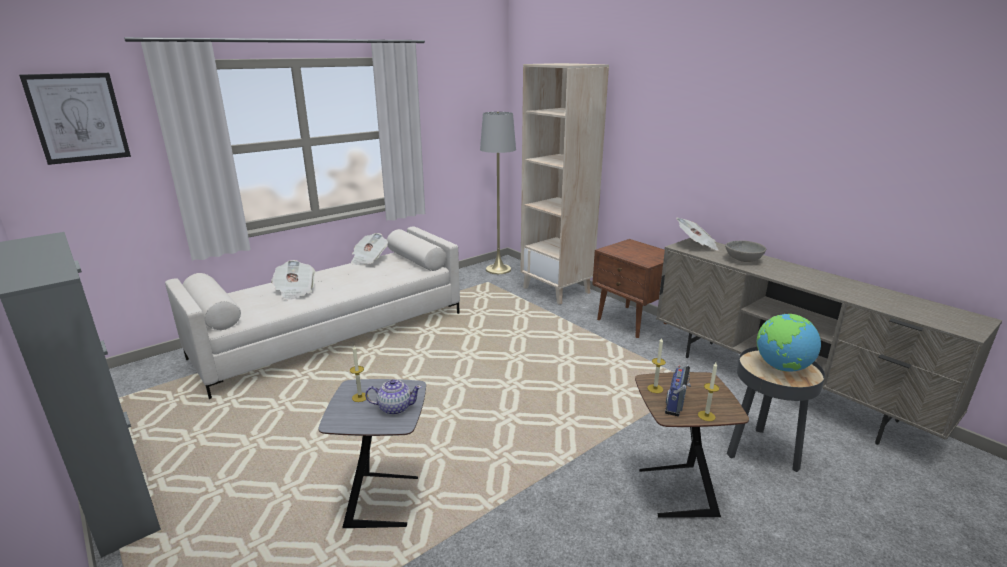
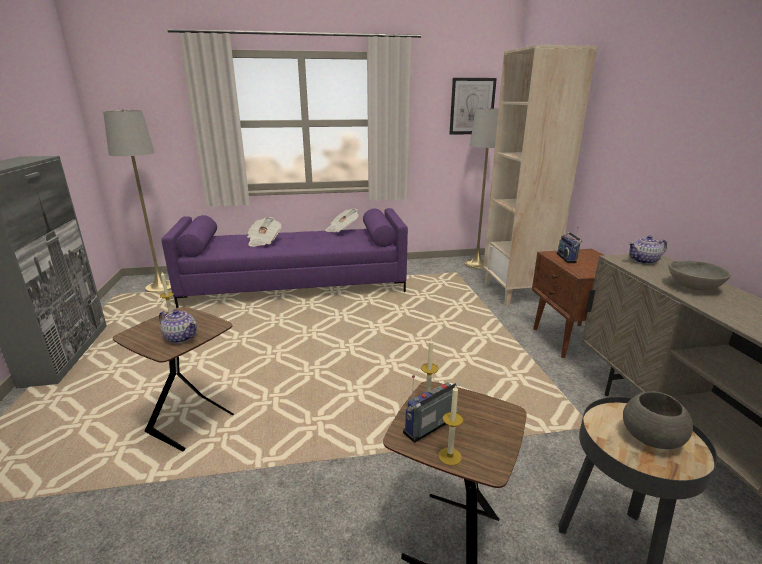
camera: 30 degrees right, 0 degrees up
picture [19,73,131,165] -> picture moved to [450,78,497,135]
white sofa [165,226,460,399] -> purple sofa [161,208,408,308]
grey side table [318,379,426,528] -> brown side table [113,307,234,451]
newspaper [676,217,719,251] -> teapot [628,235,667,264]
globe [757,314,821,372] -> grey bowl [623,391,693,449]
none -> grey floor lamp [103,110,171,292]
none -> radio [557,227,582,263]

